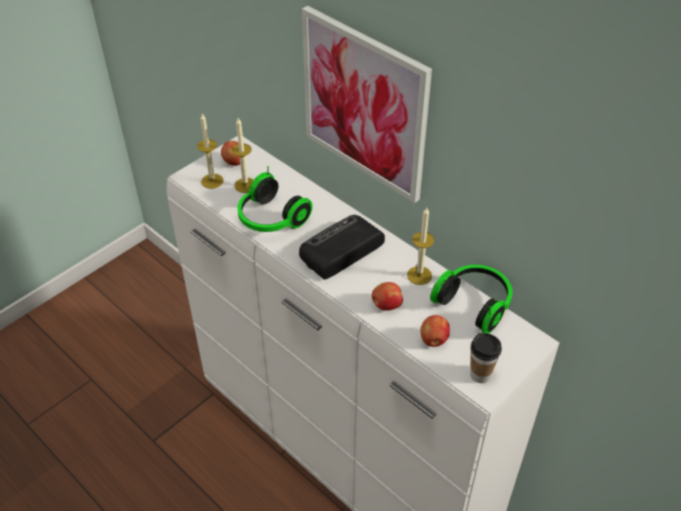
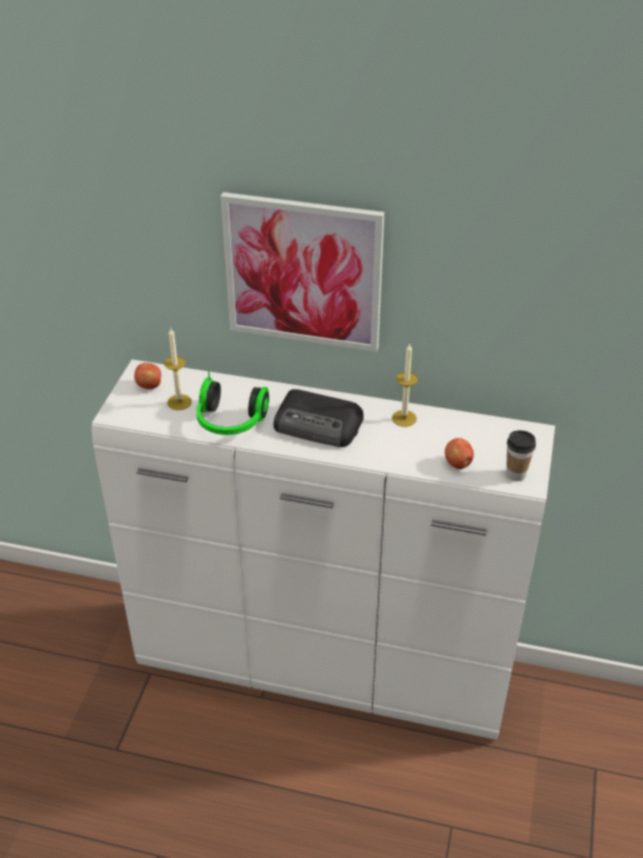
camera: 30 degrees left, 5 degrees down
candle [197,114,224,189] -> none
radio [299,215,385,280] -> radio turned 90 degrees counterclockwise [273,389,364,447]
apple [372,282,403,310] -> none
headphones [430,265,513,333] -> none

